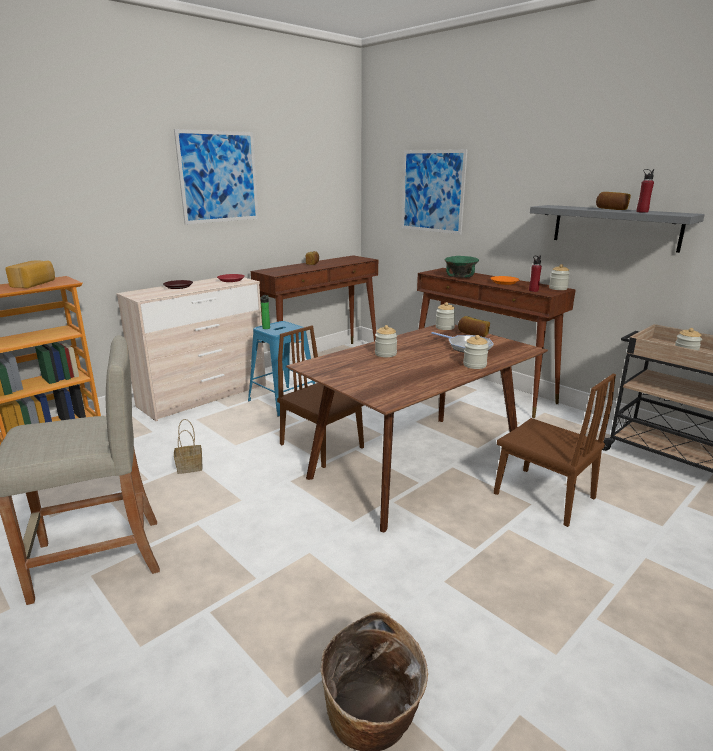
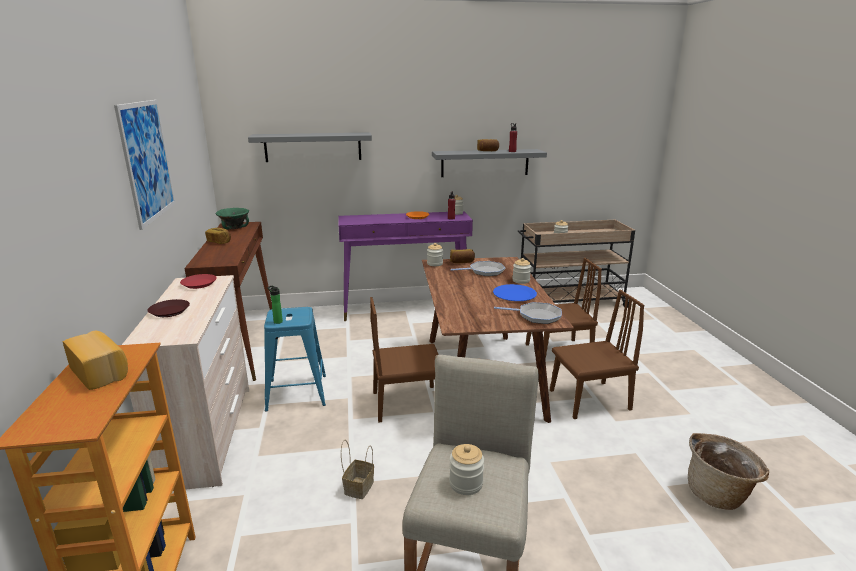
camera: 55 degrees left, 0 degrees up
jar [375,325,397,357] -> jar moved to [449,444,484,495]
picture [402,149,467,235] -> grey shelf [248,132,372,162]
brown console table [417,268,576,418] -> purple console table [339,211,473,321]
green bowl [445,256,479,278] -> green bowl moved to [216,208,249,229]
none -> blue plate [493,284,537,301]
none -> frying pan [494,302,562,324]
none -> brown chair [550,290,644,419]

